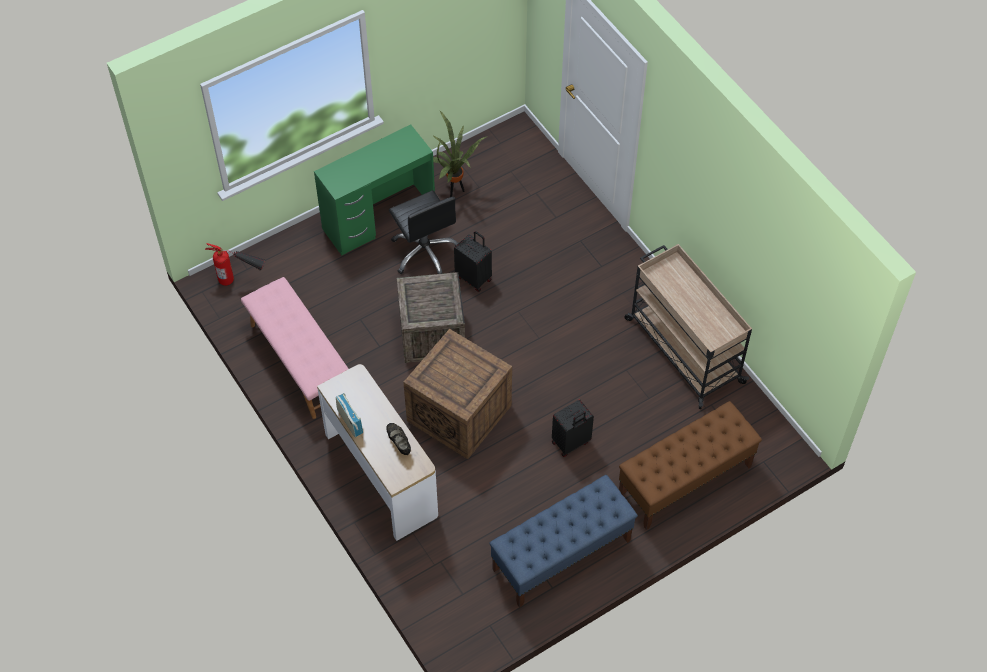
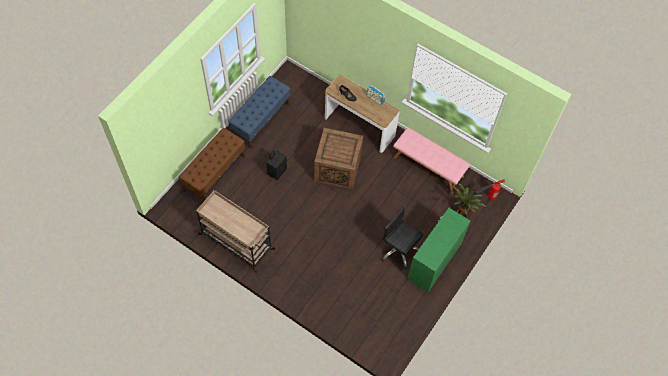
camera: 155 degrees right, 5 degrees up
crate [397,272,465,363] -> none
potted plant [432,111,486,197] -> potted plant moved to [454,183,487,217]
black suitcase [454,231,492,292] -> none

